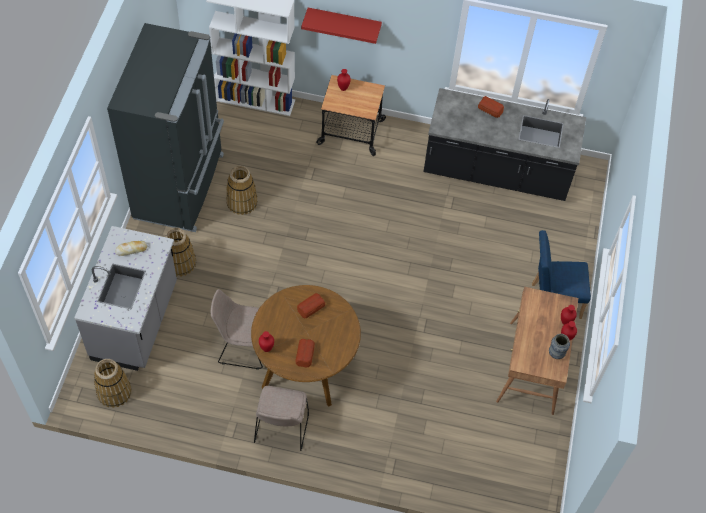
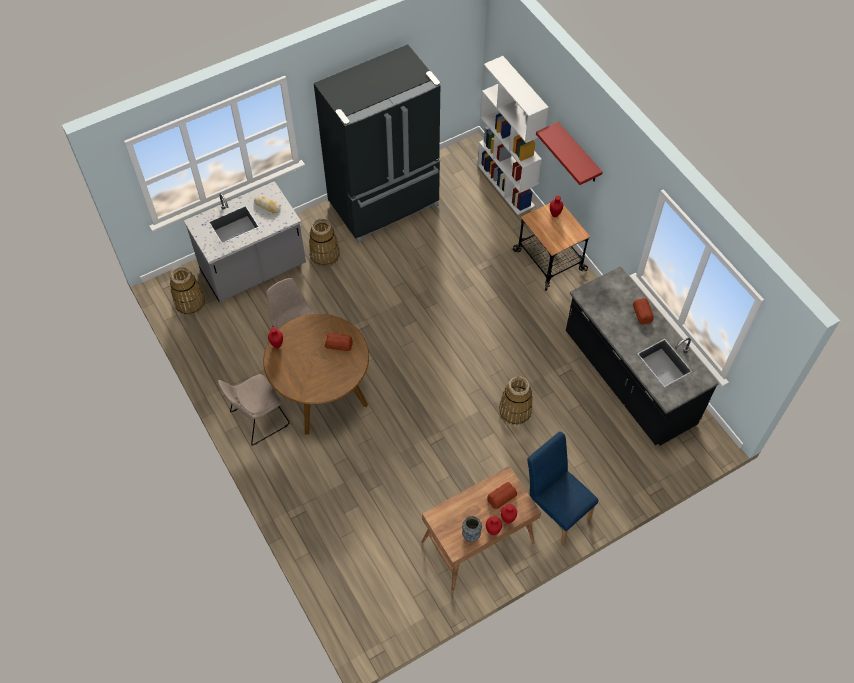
camera: 50 degrees right, 0 degrees up
basket [226,166,258,215] -> basket moved to [499,376,533,425]
bread [296,339,315,367] -> bread moved to [487,482,517,509]

